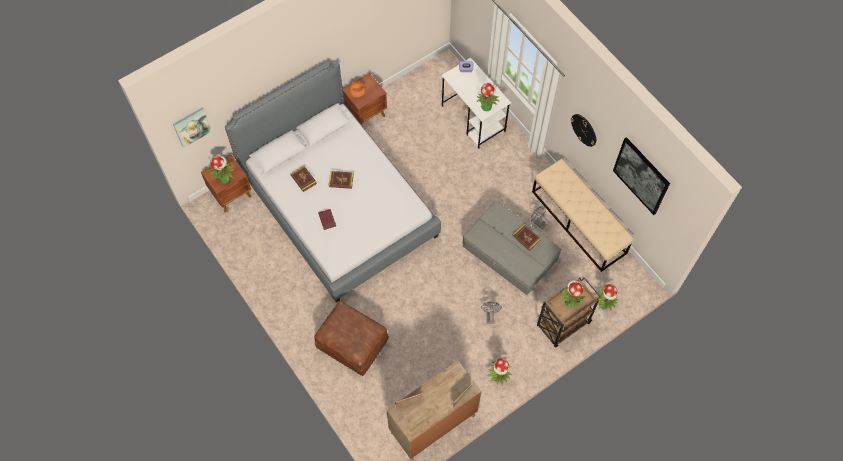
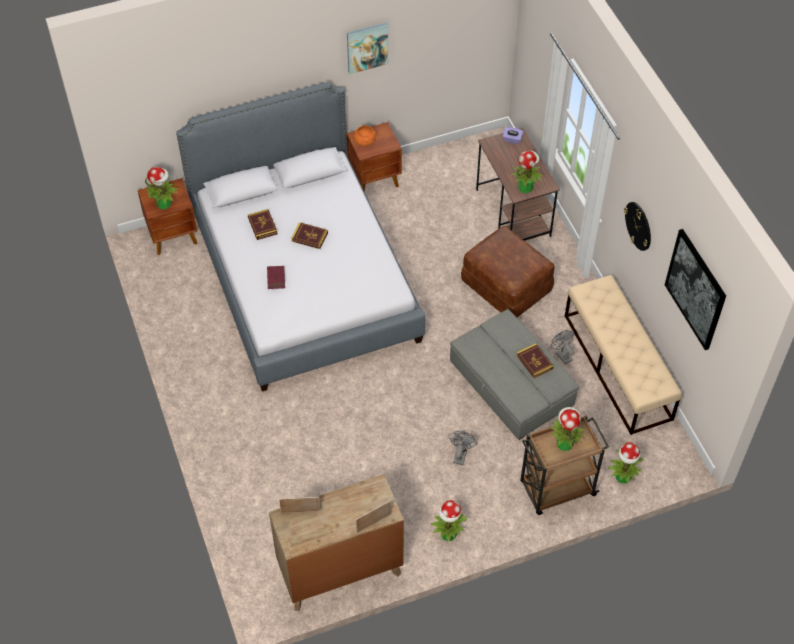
camera: 15 degrees right, 10 degrees down
picture [173,107,212,148] -> picture moved to [347,23,388,74]
brown ottoman [314,301,389,376] -> brown ottoman moved to [461,226,555,317]
white desk [441,58,511,149] -> brown desk [476,127,560,241]

